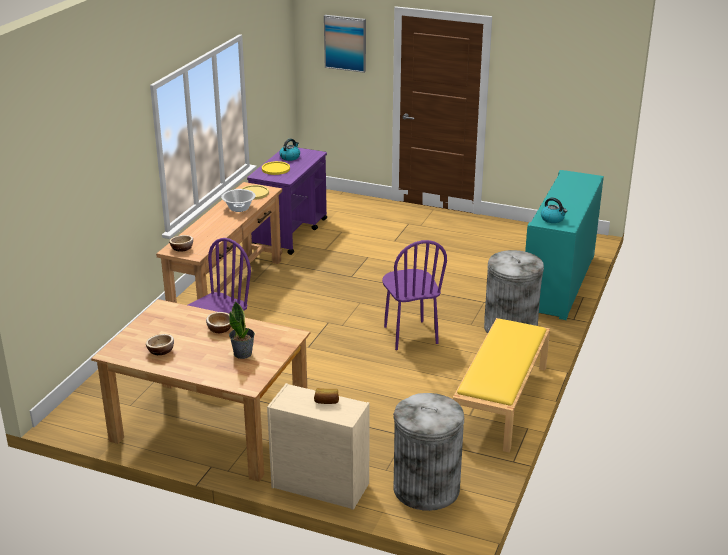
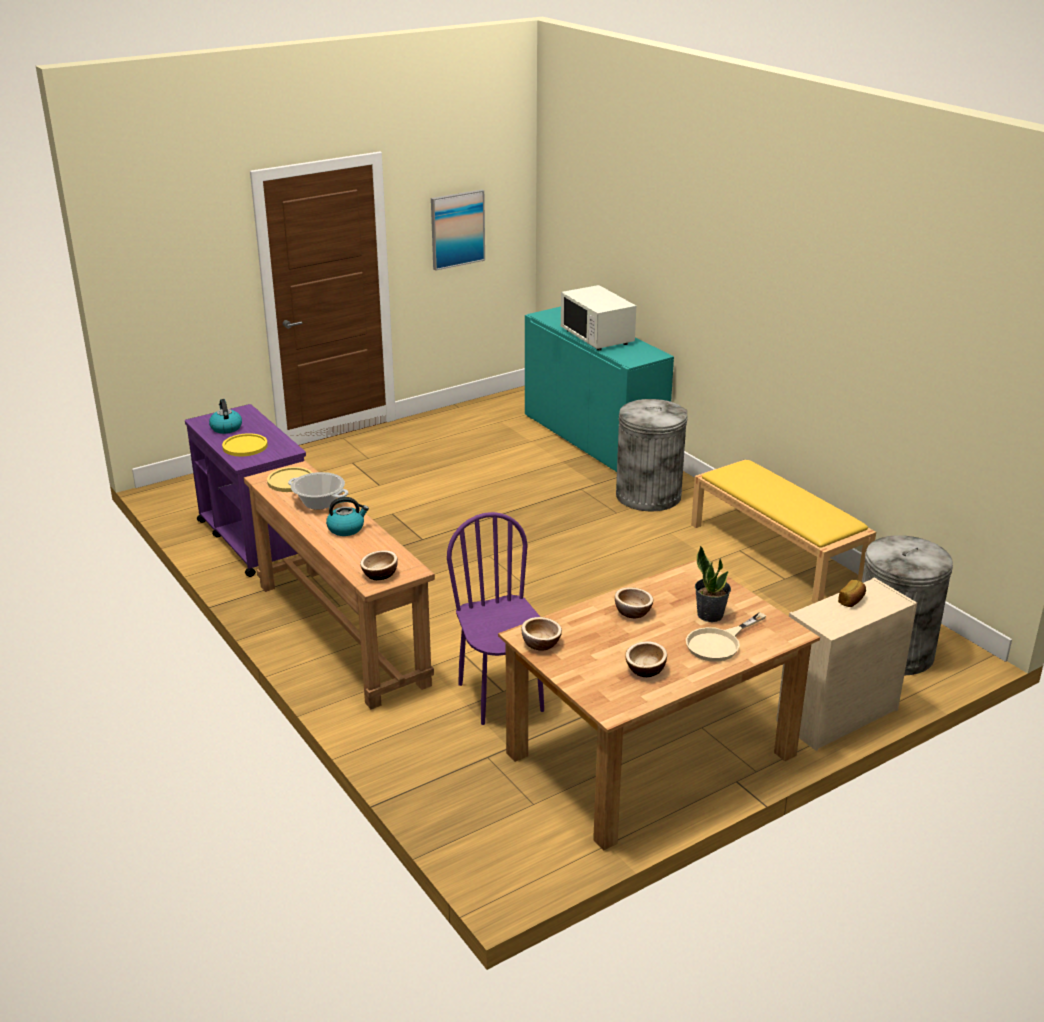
camera: 55 degrees left, 0 degrees up
picture [324,15,366,73] -> picture moved to [431,189,485,271]
purple chair [382,240,447,350] -> none
kettle [541,198,567,223] -> kettle moved to [326,497,369,536]
none -> bowl [522,617,562,651]
none -> white microwave [561,285,636,351]
none -> beige frying pan [686,612,766,662]

